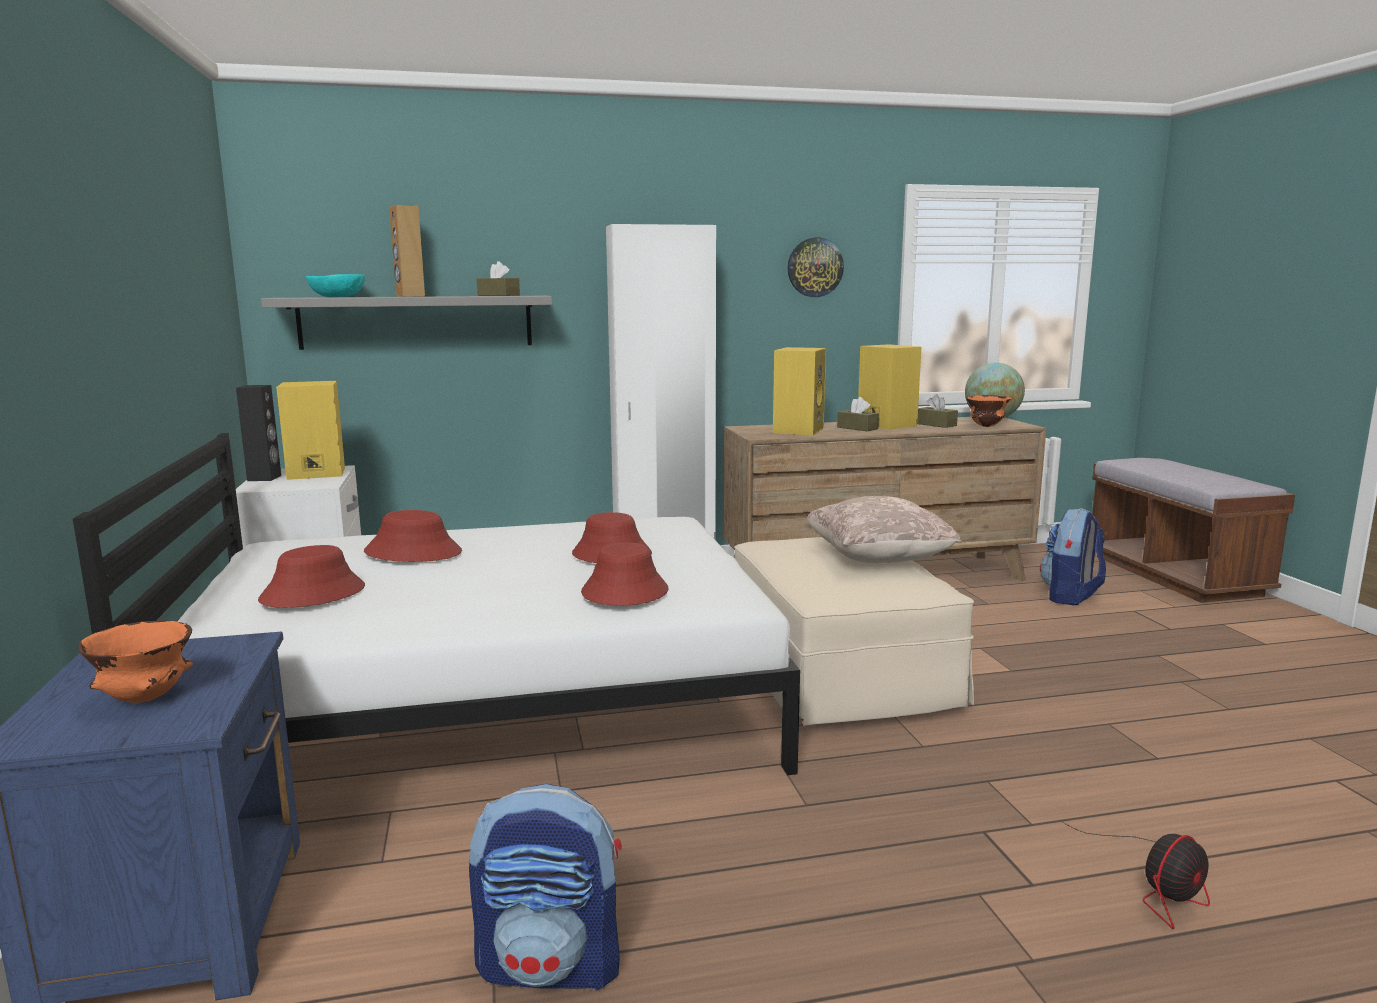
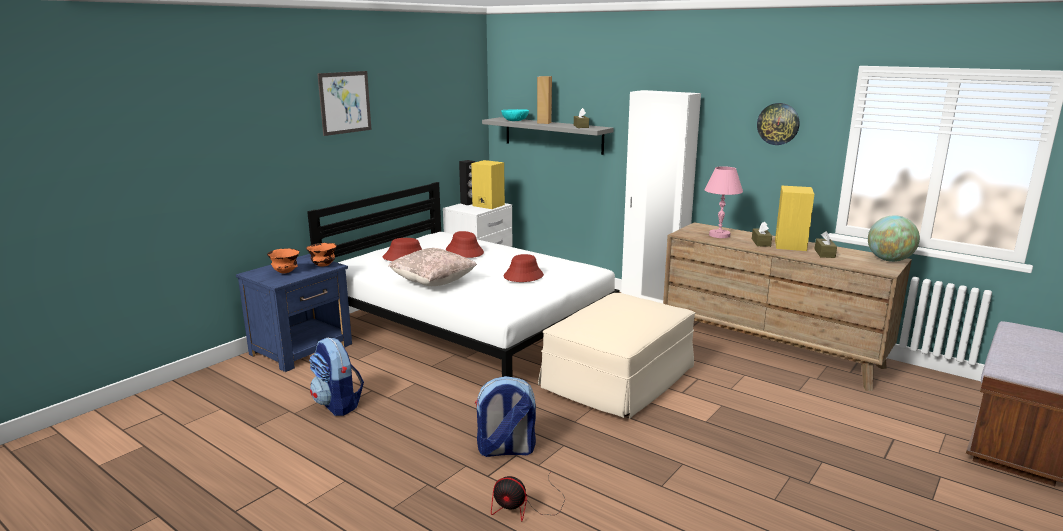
camera: 50 degrees right, 5 degrees up
red hat [581,543,668,606] -> none
yellow speaker [773,347,826,435] -> pink table lamp [704,166,743,238]
beige pillow [807,496,961,563] -> beige pillow moved to [388,248,477,286]
orange bowl [966,395,1011,427] -> orange bowl moved to [306,243,337,267]
backpack [1040,508,1106,605] -> backpack moved to [475,376,536,457]
none -> picture [317,71,371,136]

